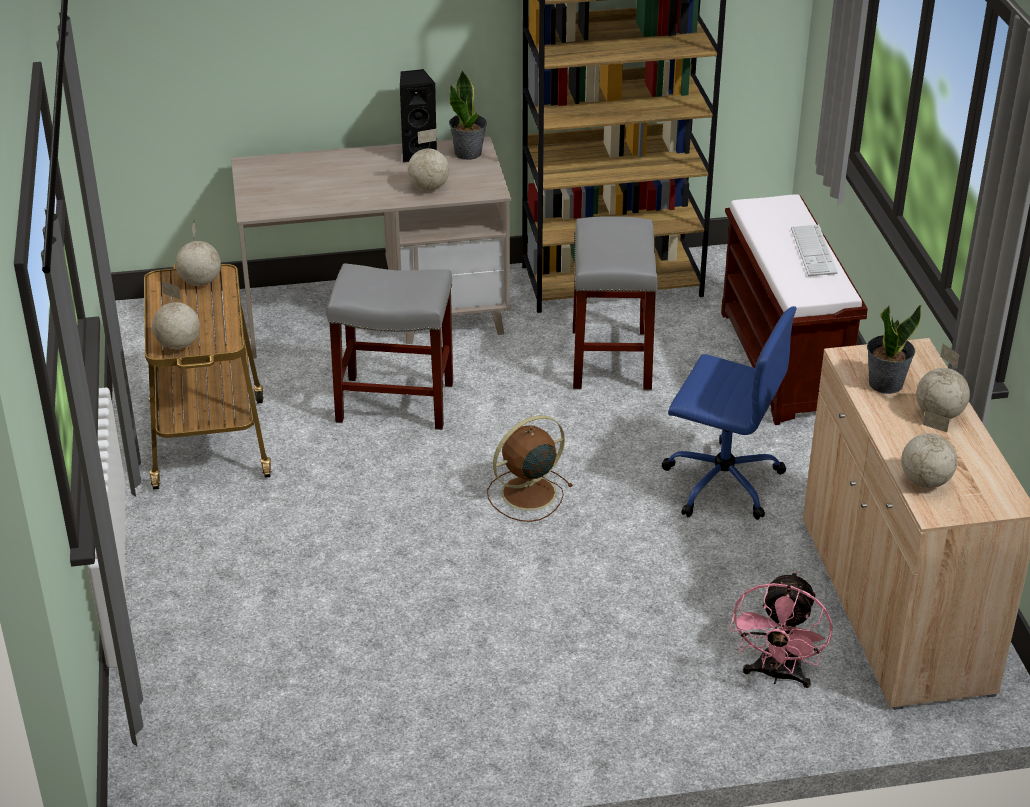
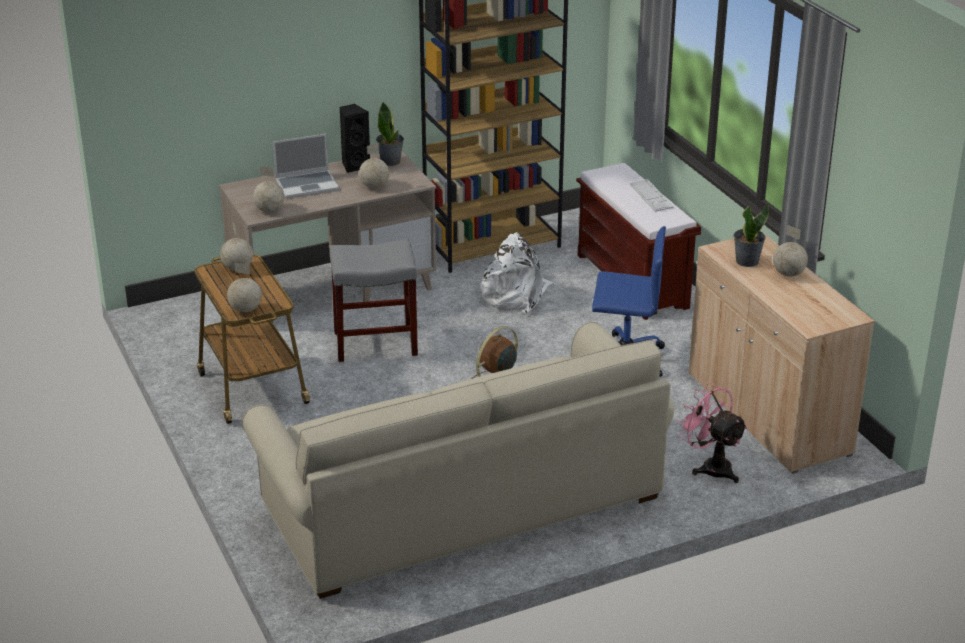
camera: 15 degrees left, 5 degrees down
grey stool [573,216,658,390] -> white backpack [481,232,555,314]
pink fan [730,572,832,688] -> pink fan turned 135 degrees clockwise [677,382,748,483]
globe [901,411,957,488] -> globe moved to [253,166,284,212]
none -> beige sofa [242,322,674,599]
none -> laptop [273,134,339,198]

